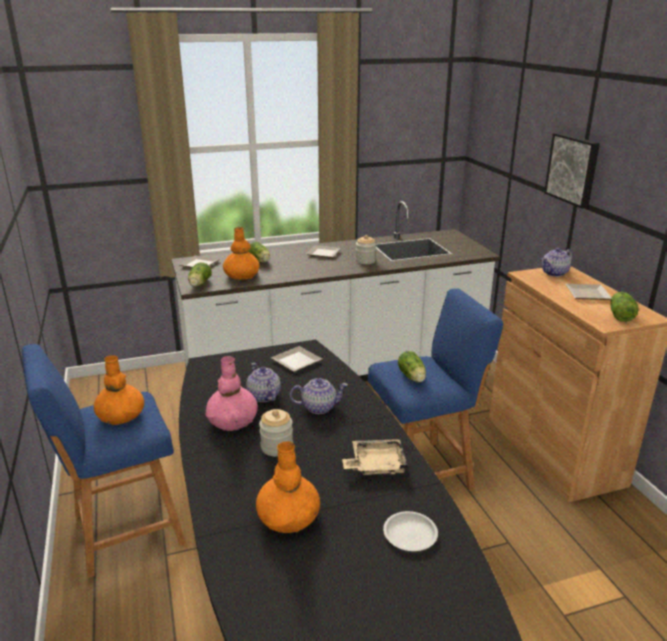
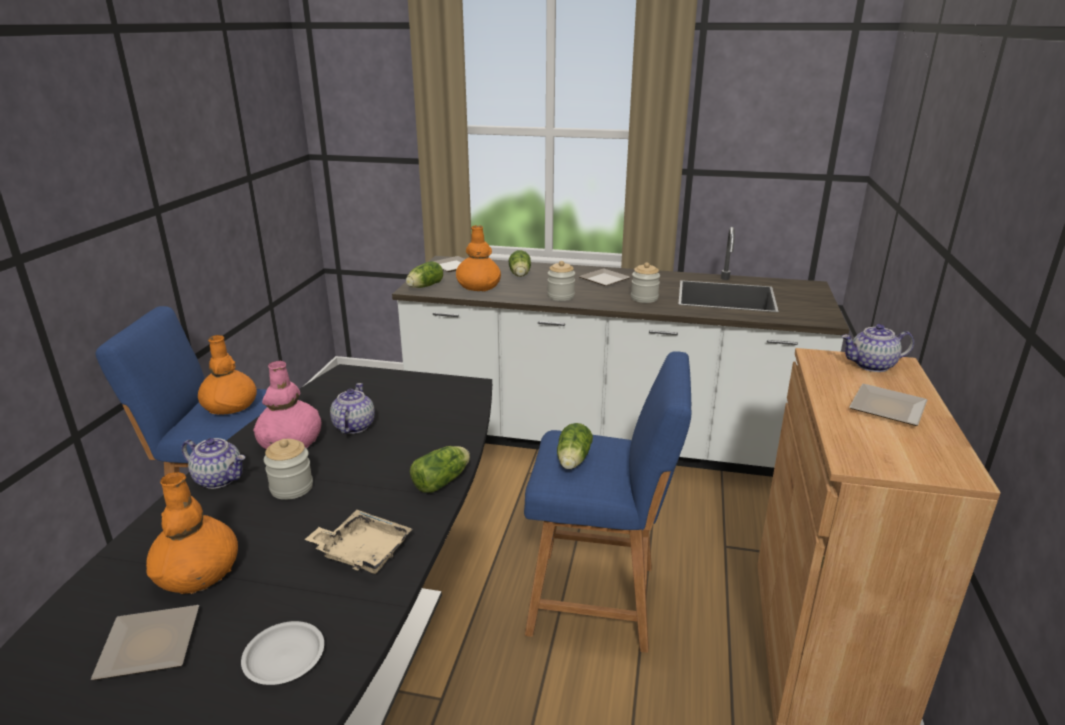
camera: 30 degrees right, 0 degrees up
plate [271,346,323,372] -> plate moved to [91,605,199,680]
teapot [290,378,348,414] -> teapot moved to [182,438,245,489]
picture [544,133,600,209] -> none
lettuce [610,292,639,322] -> lettuce moved to [410,446,470,493]
none -> jar [547,261,575,301]

